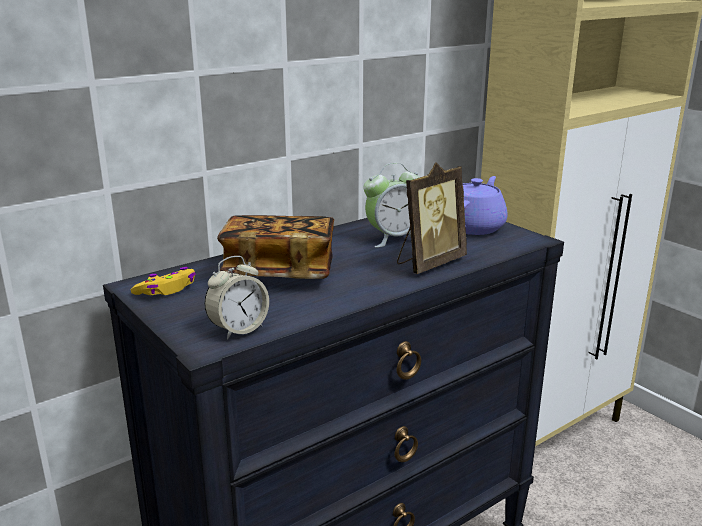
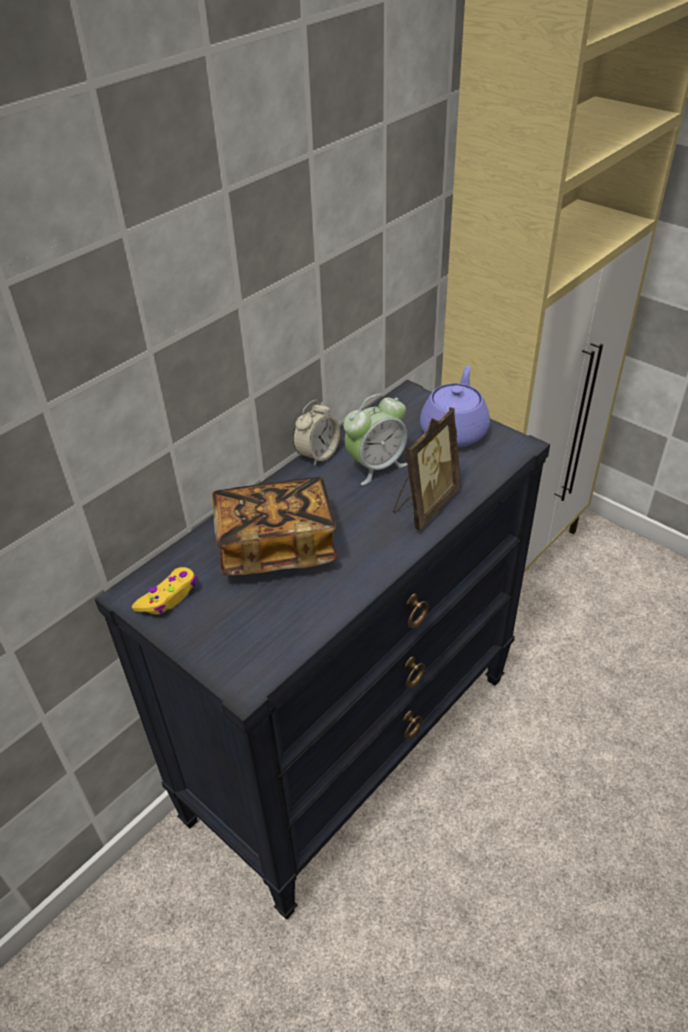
camera: 10 degrees left, 20 degrees up
alarm clock [204,256,269,340] -> alarm clock moved to [293,400,340,466]

